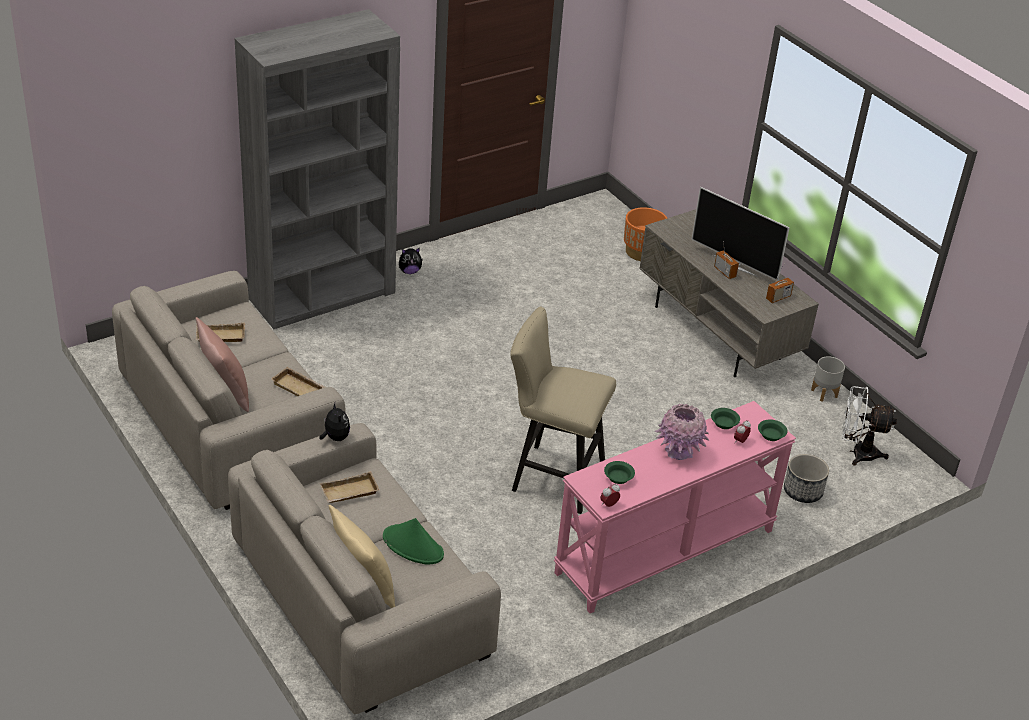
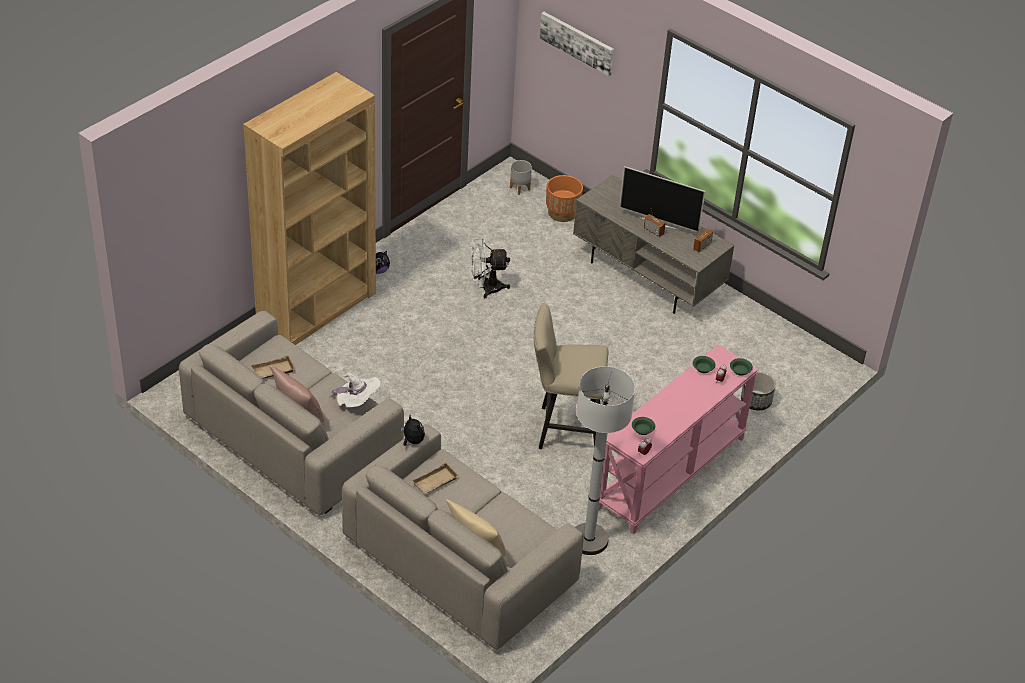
camera: 15 degrees left, 5 degrees up
grey bookcase [234,9,400,329] -> brown bookcase [243,72,376,345]
beige tray [271,367,325,396] -> white hat [329,372,381,407]
green hat [383,518,444,565] -> none
pink vase [655,404,709,460] -> none
grey planter [811,356,845,402] -> grey planter moved to [510,160,532,195]
white fan [842,386,897,466] -> white fan moved to [471,237,510,298]
none -> picture [540,12,614,76]
none -> white floor lamp [575,366,635,555]

